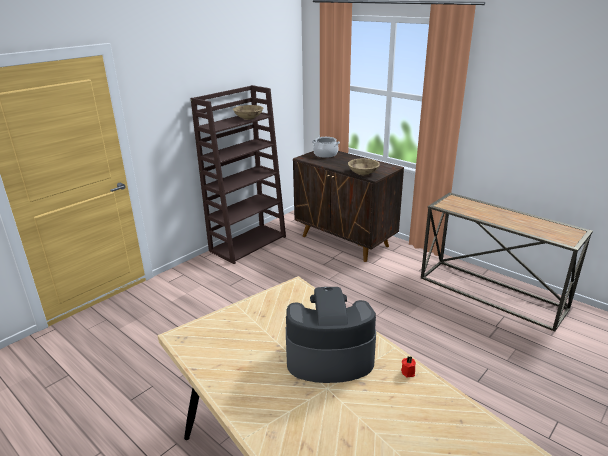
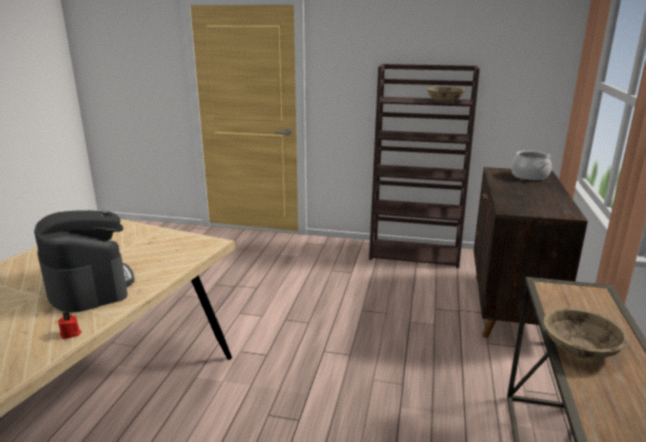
camera: 60 degrees right, 5 degrees down
beige bowl [348,159,380,175] -> beige bowl moved to [544,308,629,359]

